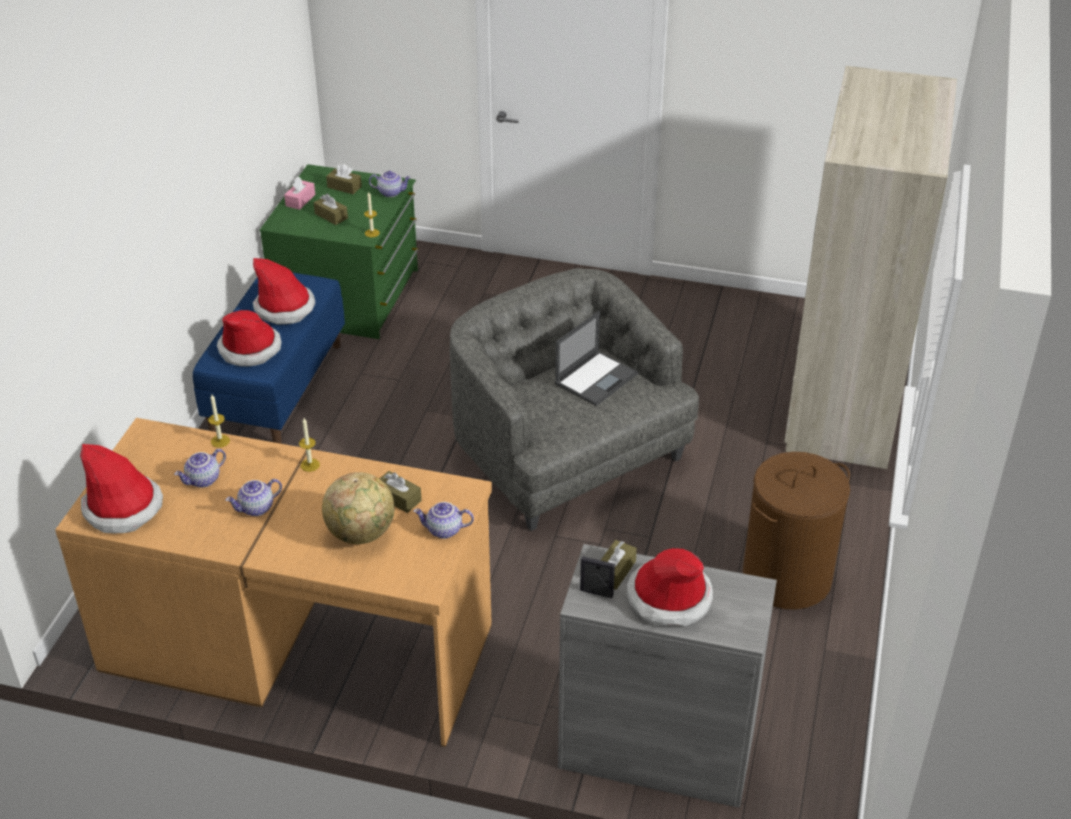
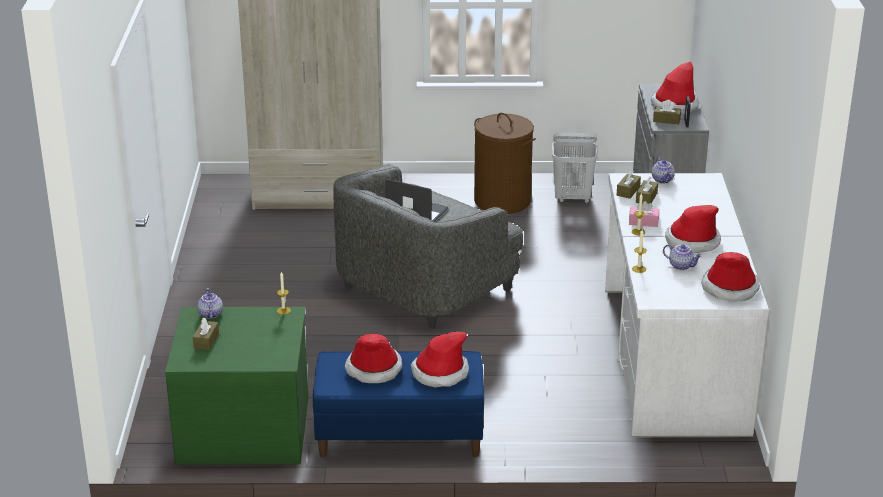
camera: 105 degrees left, 10 degrees down
brown desk [55,418,492,747] -> white desk [605,173,769,437]
teapot [226,479,282,516] -> hat [665,205,721,253]
pink tissue box [284,177,315,210] -> pink tissue box moved to [629,201,659,227]
brown tissue box [314,193,348,225] -> brown tissue box moved to [617,170,641,199]
globe [322,472,394,544] -> none
none -> white laundry basket [552,133,597,203]

